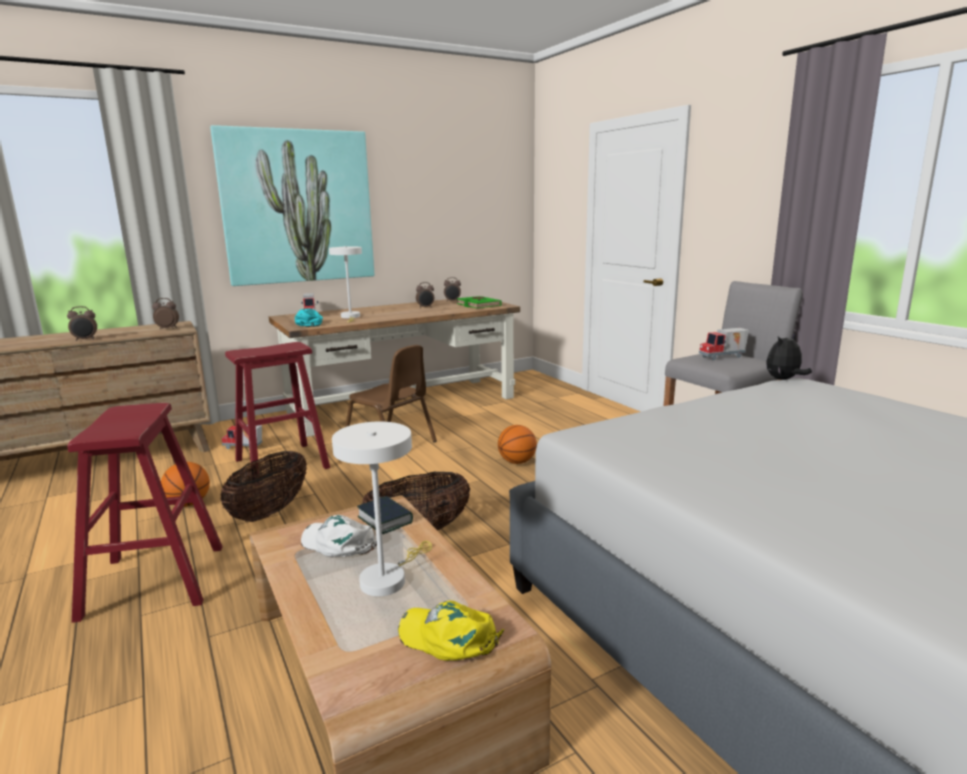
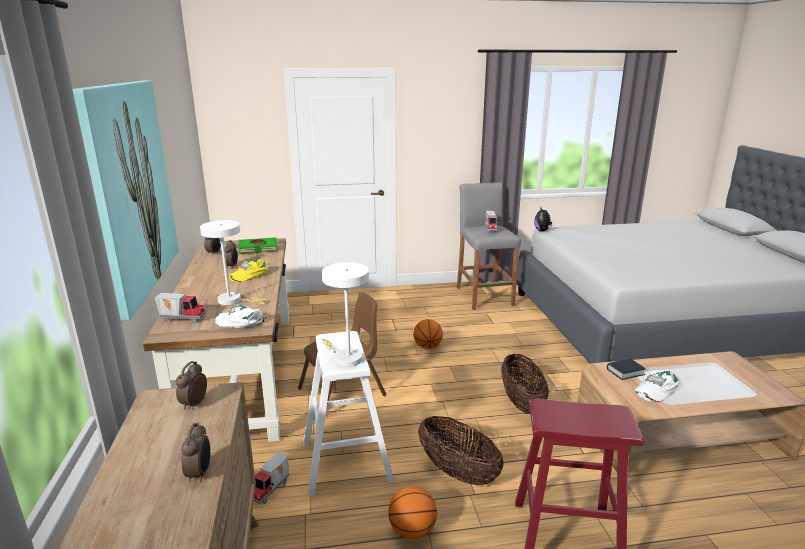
camera: 70 degrees left, 5 degrees up
red stool [225,342,330,483] -> white stool [303,331,394,496]
turquoise cap [295,308,323,327] -> white cap [215,305,267,329]
white table lamp [332,421,432,596] -> white table lamp moved to [322,262,369,367]
yellow cap [398,601,504,661] -> yellow cap moved to [228,259,268,282]

